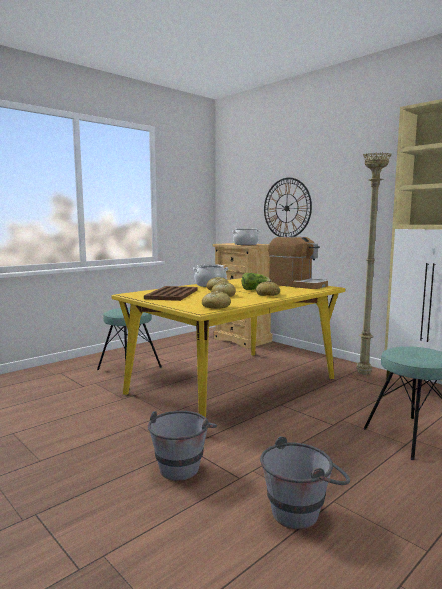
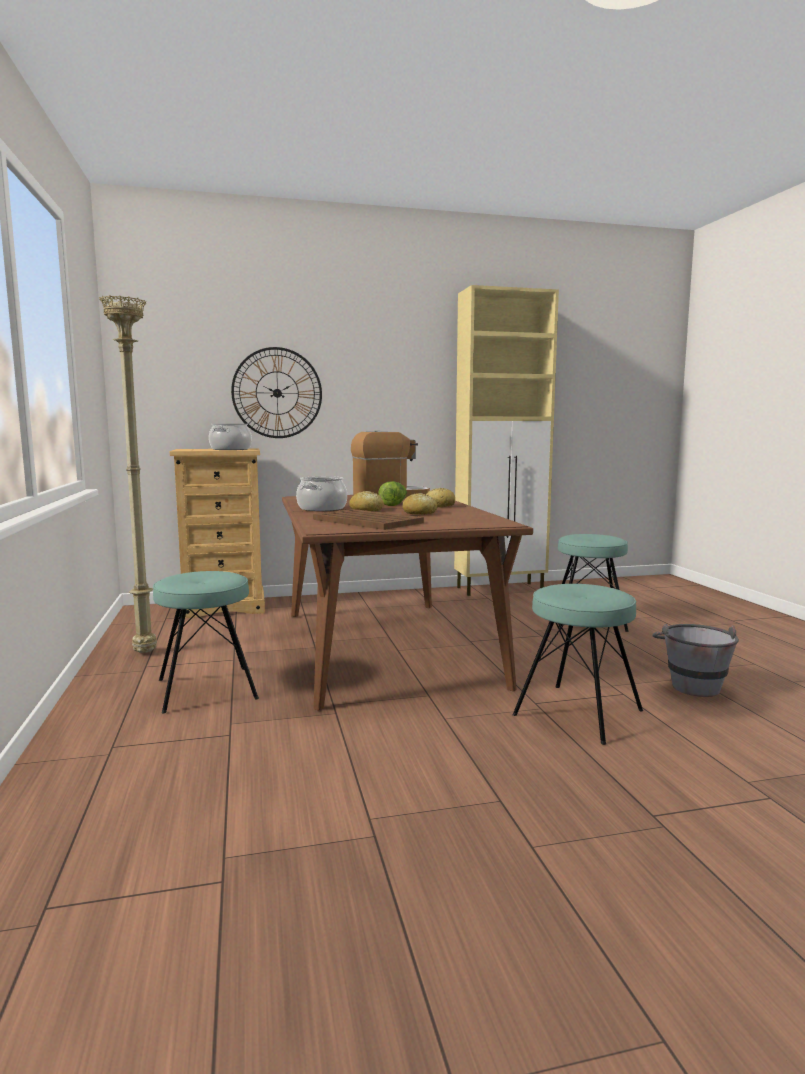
camera: 60 degrees left, 0 degrees up
yellow dining table [111,278,345,417] -> brown dining table [282,495,533,710]
grey bucket [148,411,217,481] -> turquoise stool [512,584,643,745]
bread [202,291,231,309] -> none
beige floor lamp [356,152,391,375] -> beige floor lamp moved to [99,295,157,653]

